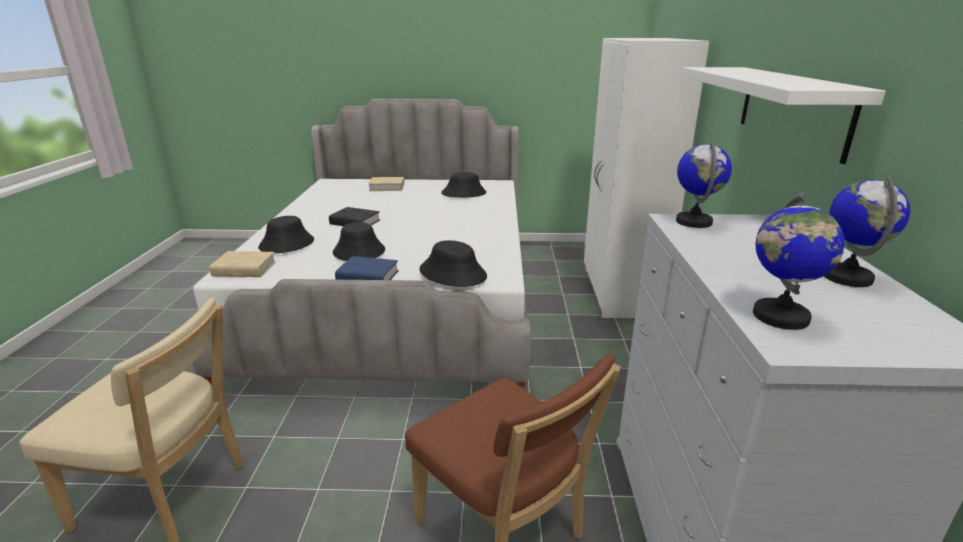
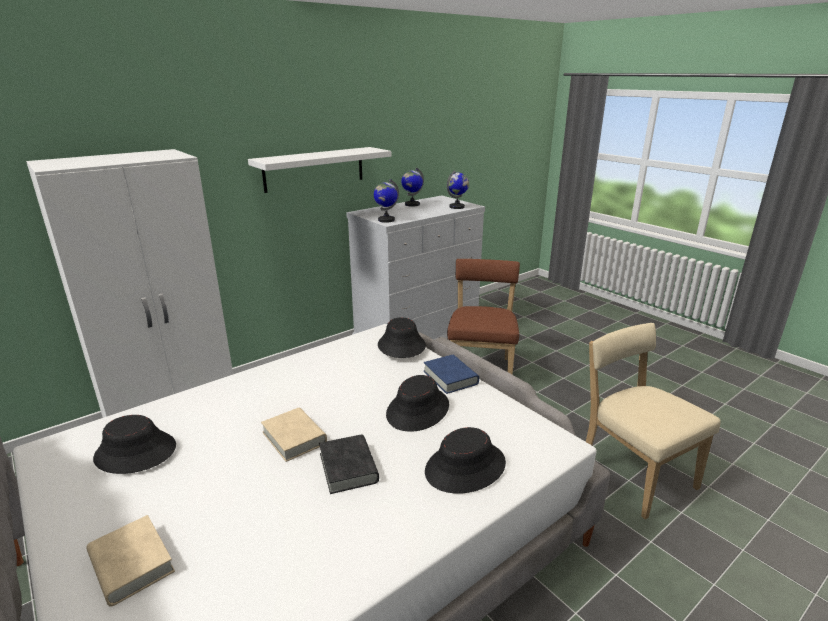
camera: 130 degrees left, 0 degrees up
beige book [209,251,276,277] -> beige book moved to [261,408,327,462]

